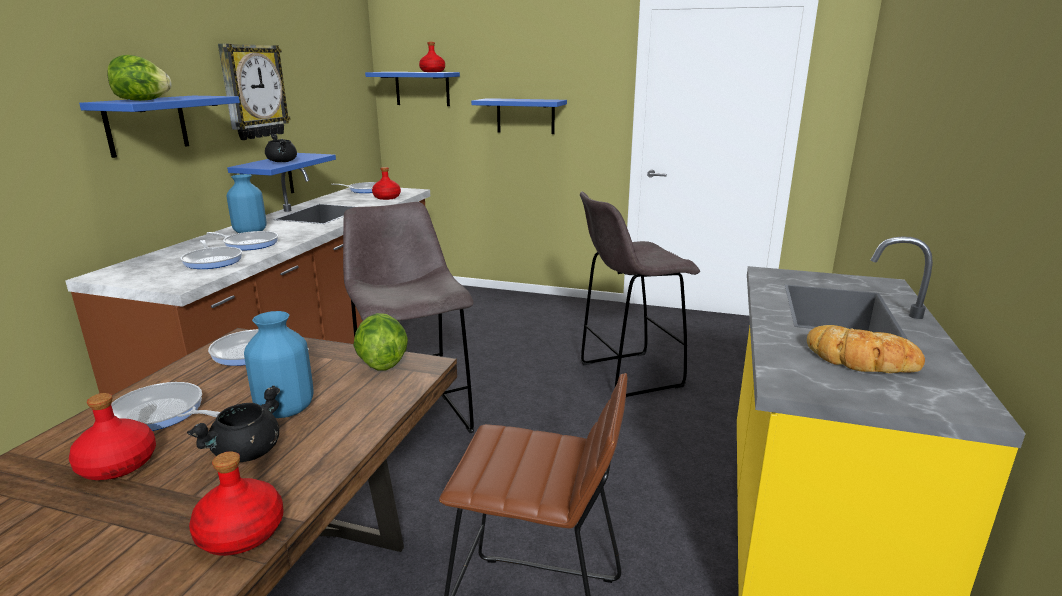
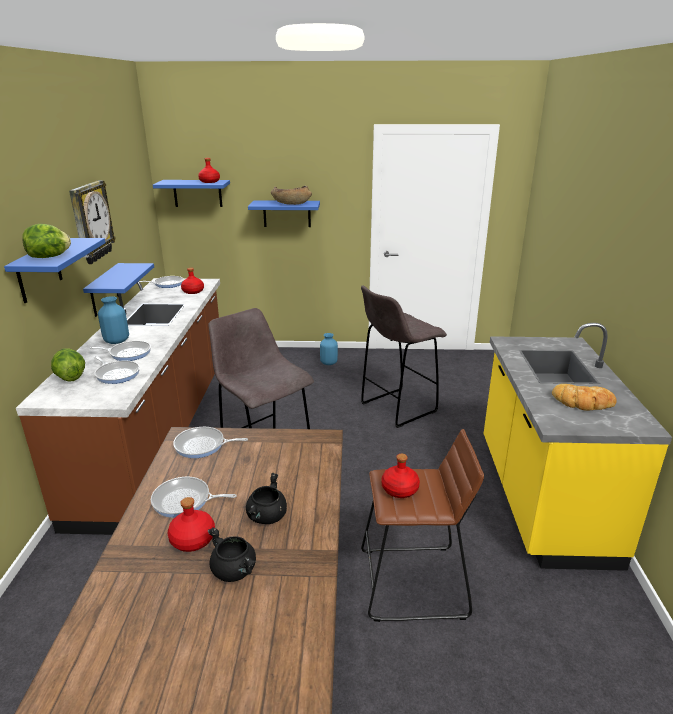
camera: 15 degrees left, 5 degrees up
red bottle [189,452,283,556] -> red bottle moved to [382,454,420,498]
blue vase [244,311,314,418] -> blue vase moved to [320,333,338,365]
black cooking pot [265,134,297,162] -> black cooking pot moved to [208,527,256,582]
lettuce [353,313,408,370] -> lettuce moved to [51,348,85,382]
none -> brown bowl [271,186,312,205]

